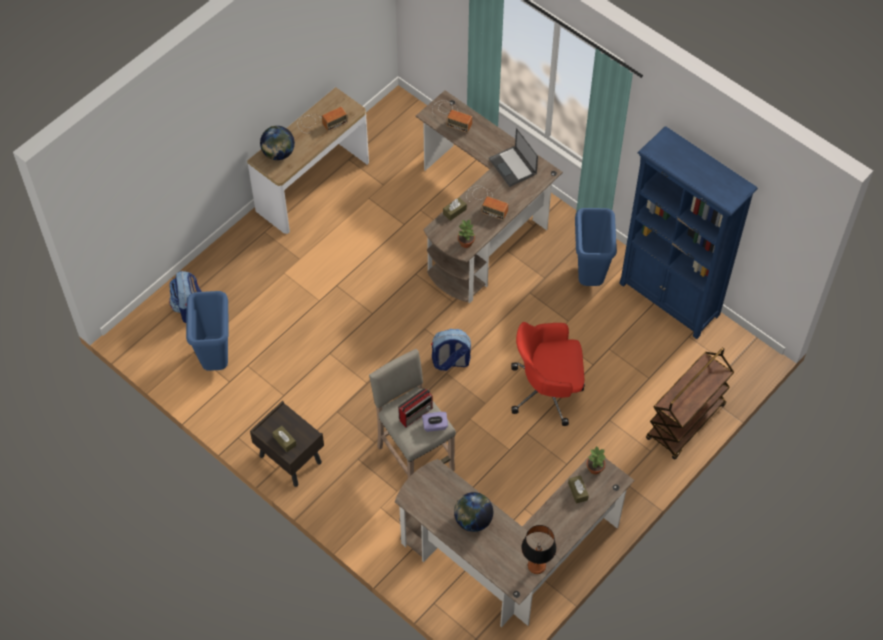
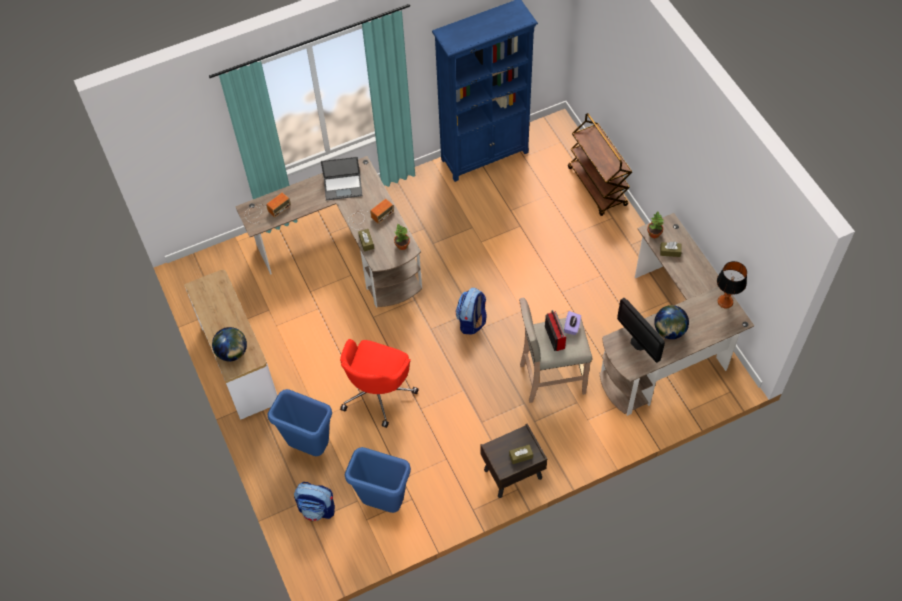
camera: 65 degrees left, 0 degrees up
radio [297,107,348,133] -> none
red office chair [511,322,585,426] -> red office chair moved to [340,339,419,428]
blue trash can [575,208,617,286] -> blue trash can moved to [268,389,332,456]
none -> monitor [617,298,665,363]

